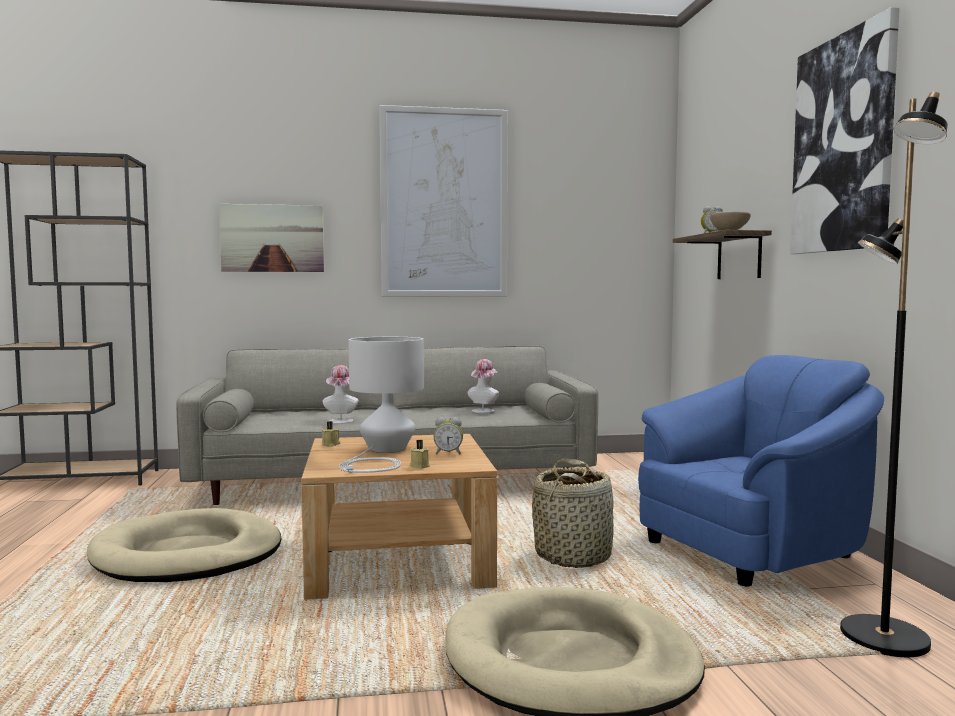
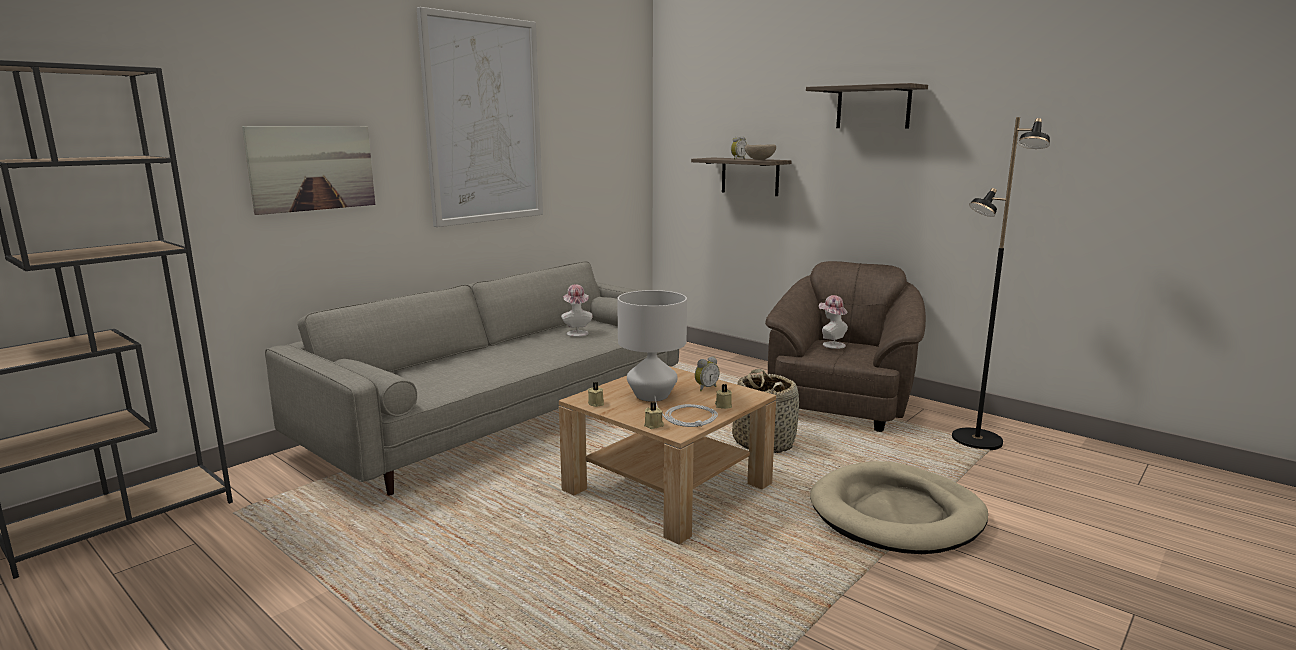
camera: 40 degrees left, 10 degrees up
beige dog bed [87,508,282,582] -> none
hat [323,365,359,424] -> hat moved to [819,295,848,349]
blue armchair [638,355,884,587] -> brown armchair [765,261,926,432]
picture [790,7,899,254] -> shelf [806,83,928,128]
none -> beige candle [644,402,664,429]

